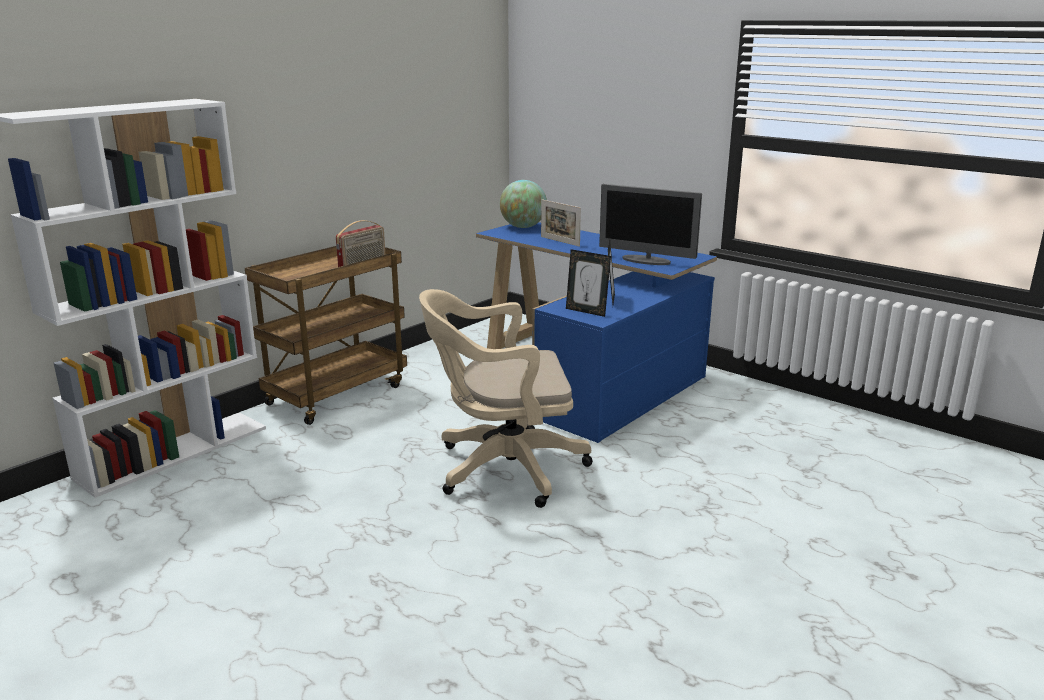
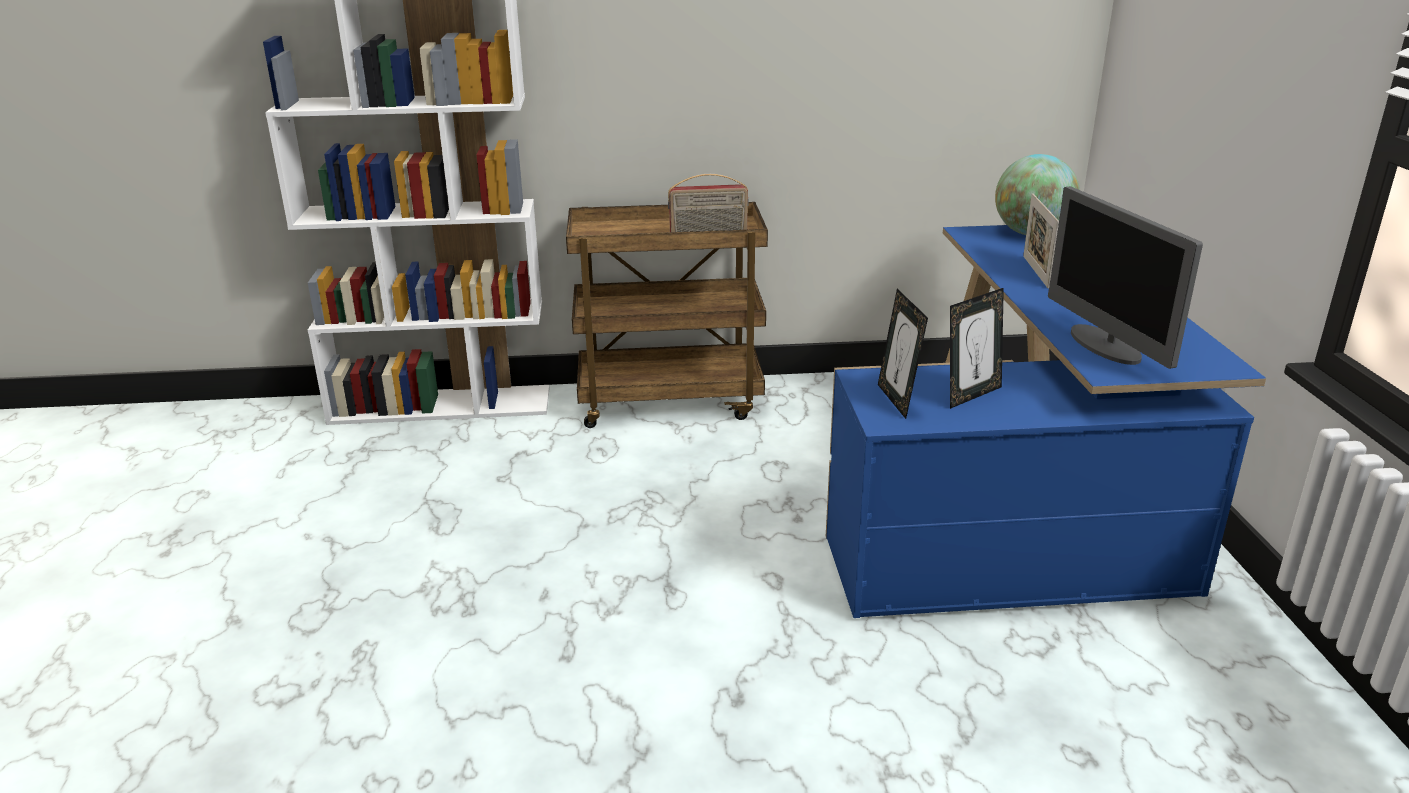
camera: 45 degrees right, 5 degrees up
beige office chair [419,289,593,508] -> none

